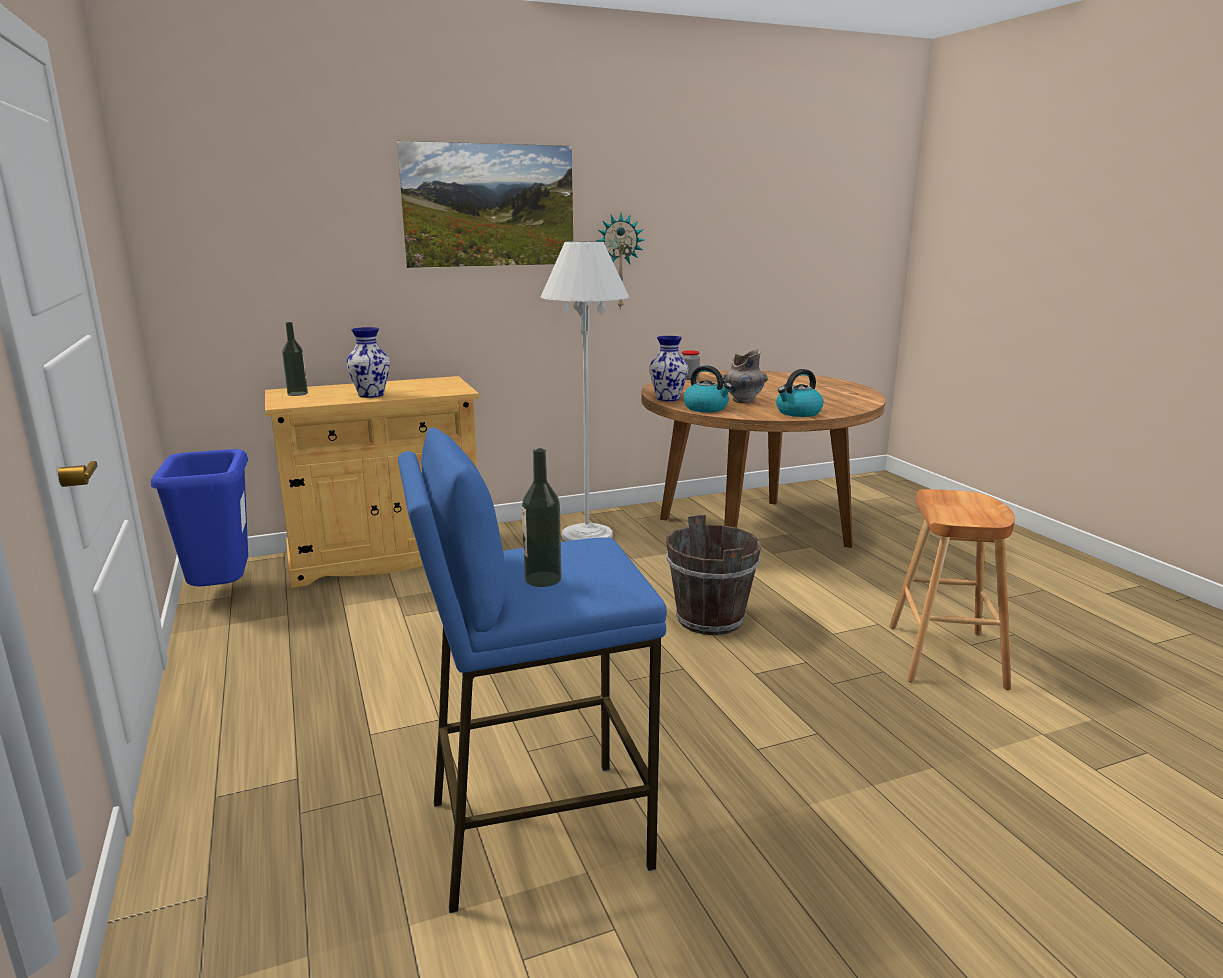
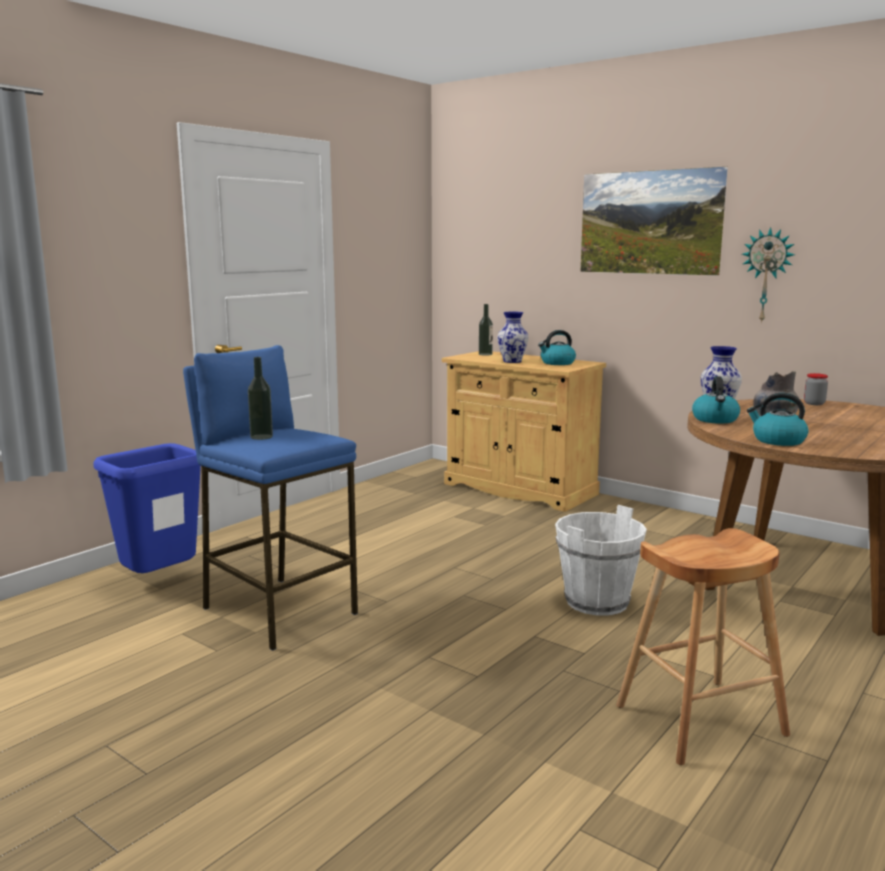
camera: 60 degrees right, 5 degrees down
blue trash can [151,449,248,586] -> blue trash can moved to [94,443,201,573]
white floor lamp [540,241,629,541] -> none
brown bucket [666,515,761,635] -> white bucket [555,505,647,616]
none -> kettle [538,330,576,365]

